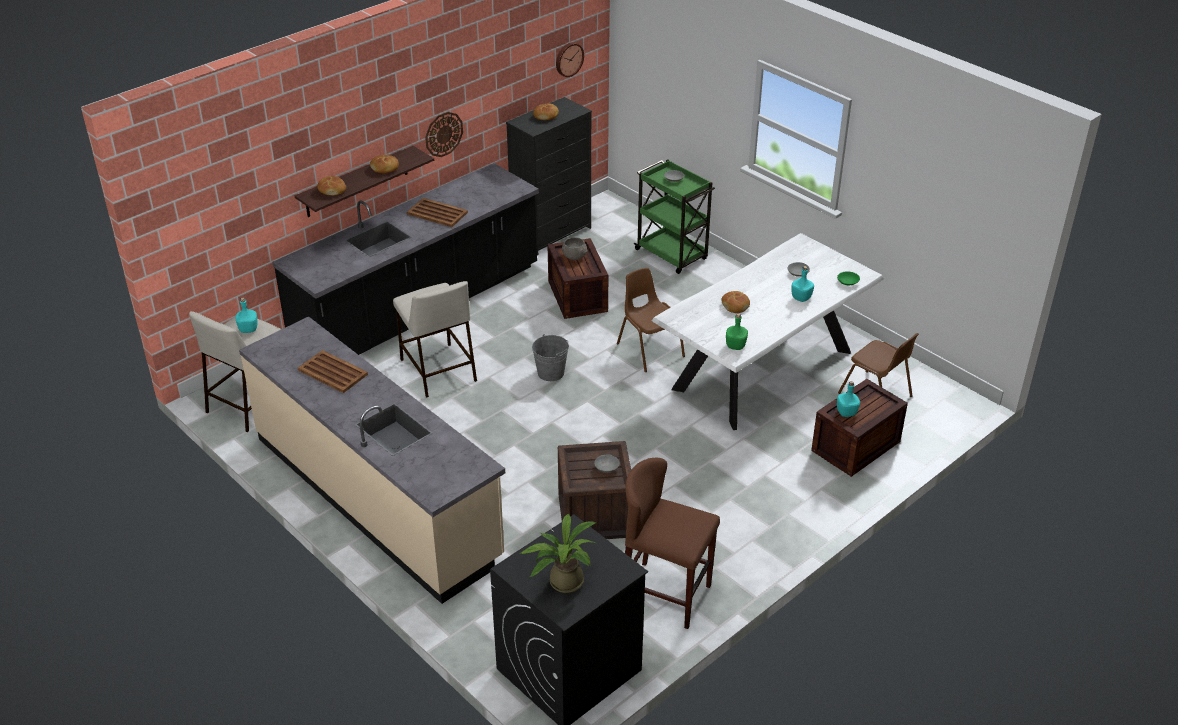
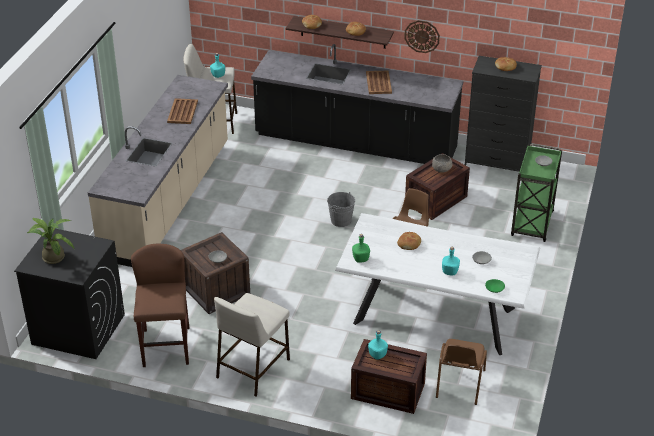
camera: 60 degrees right, 0 degrees up
beige stool [393,281,477,398] -> beige stool moved to [214,293,290,396]
wall clock [556,43,584,77] -> none

